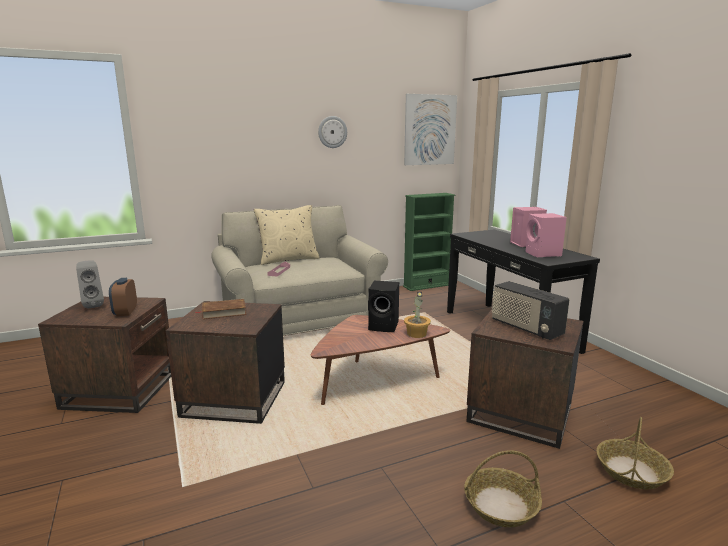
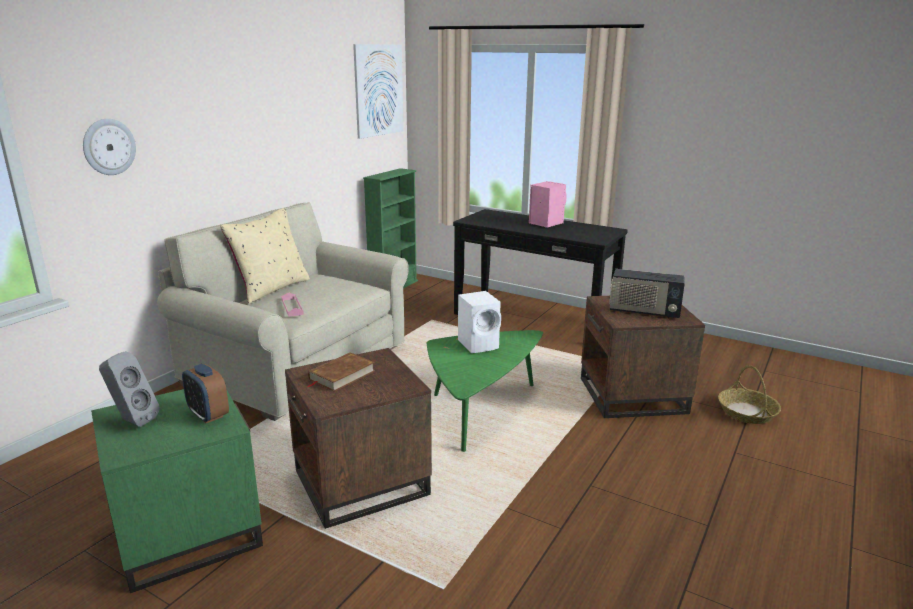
camera: 35 degrees left, 5 degrees up
brown side table [38,297,171,413] -> green side table [91,389,263,593]
brown coffee table [311,315,450,405] -> green coffee table [427,330,543,452]
wall clock [318,116,347,148] -> wall clock moved to [83,119,136,175]
black speaker [368,281,399,332] -> white speaker [458,291,501,353]
potted plant [404,292,431,338] -> none
basket [464,450,542,527] -> none
pink speaker [526,213,567,257] -> none

